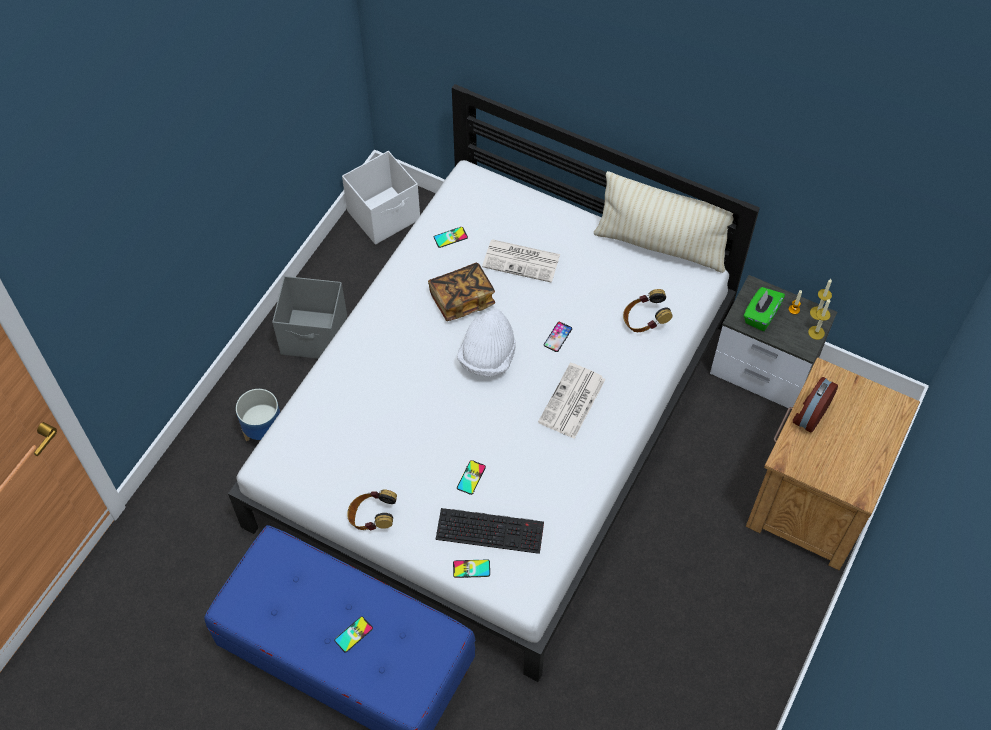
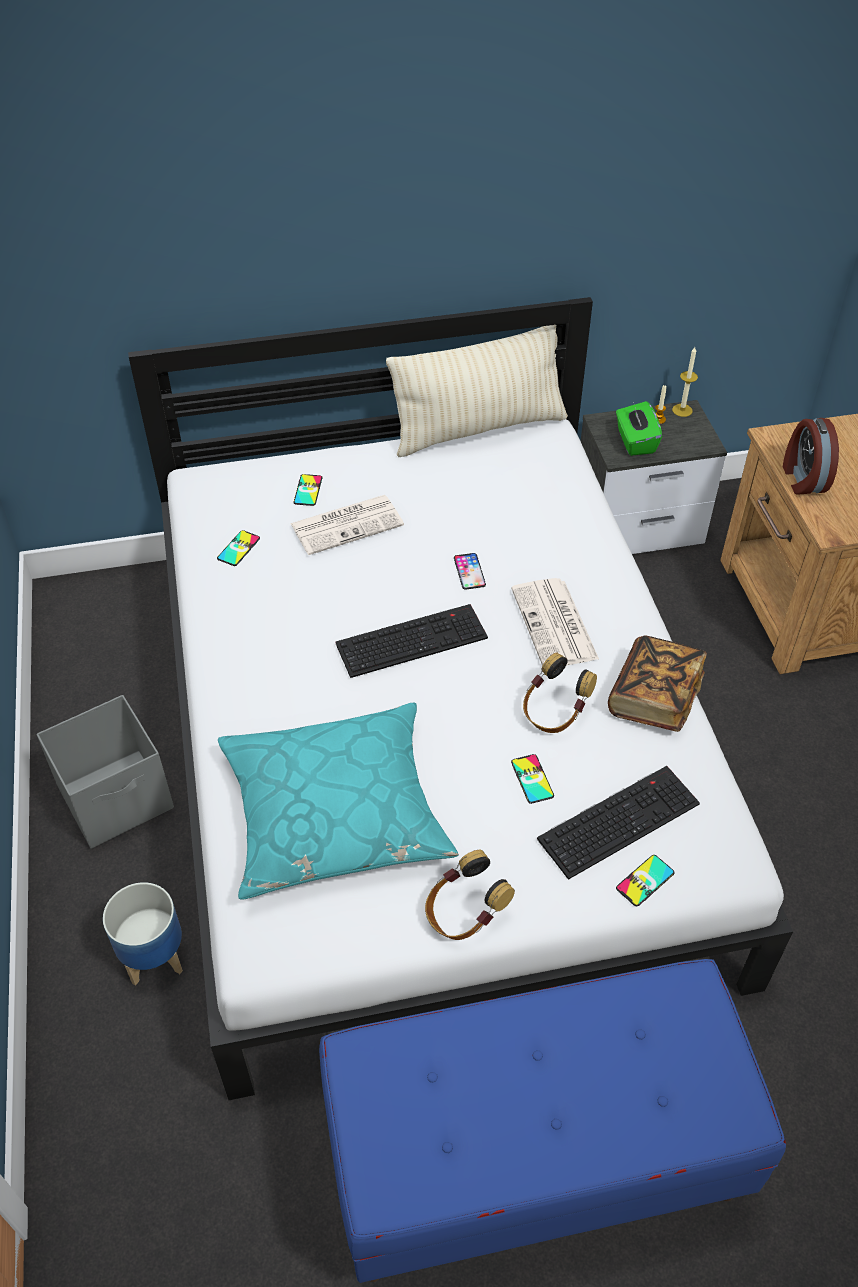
camera: 40 degrees left, 10 degrees down
phone [334,616,373,653] -> phone moved to [293,474,322,506]
white storage box [342,151,420,245] -> none
book [428,263,495,321] -> book moved to [608,635,707,732]
white hat [457,309,516,377] -> keyboard [336,604,488,678]
headphones [623,289,673,332] -> headphones moved to [523,652,597,733]
candle [808,298,831,340] -> none
none -> turquoise pillow [218,703,459,900]

